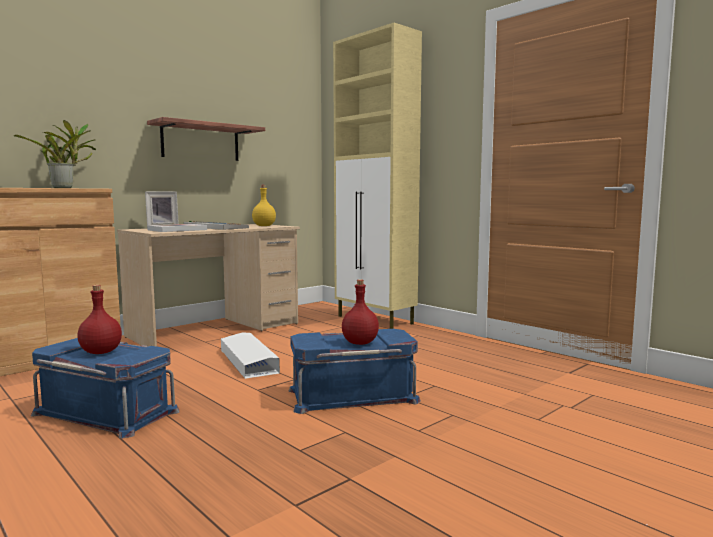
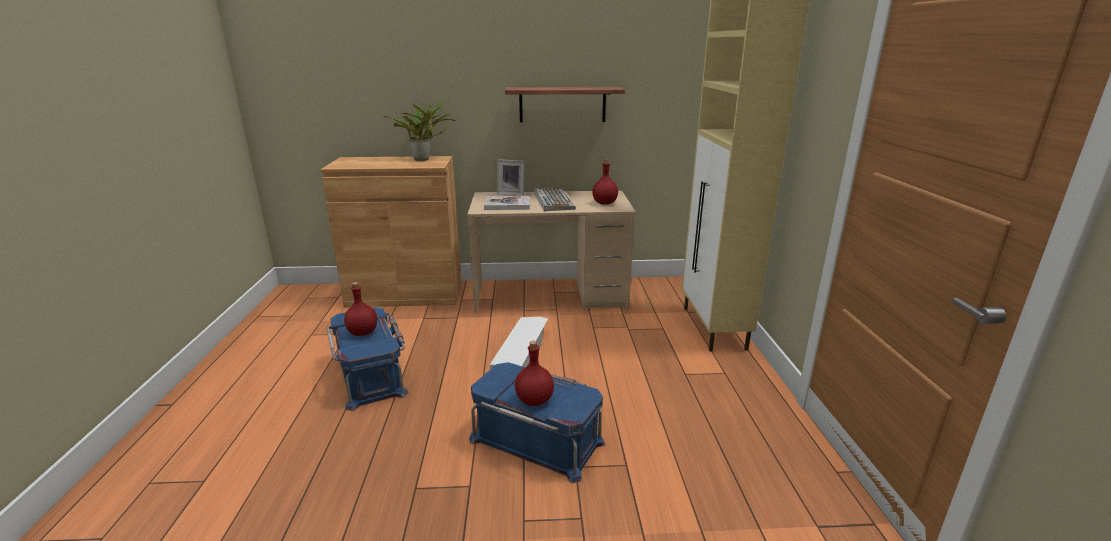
camera: 40 degrees right, 15 degrees up
yellow bottle [252,185,276,226] -> red bottle [592,159,618,205]

